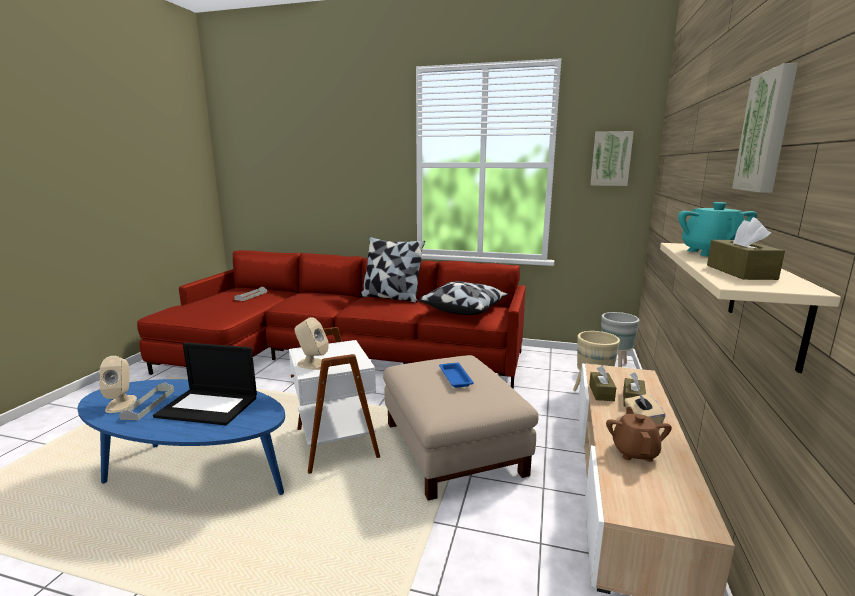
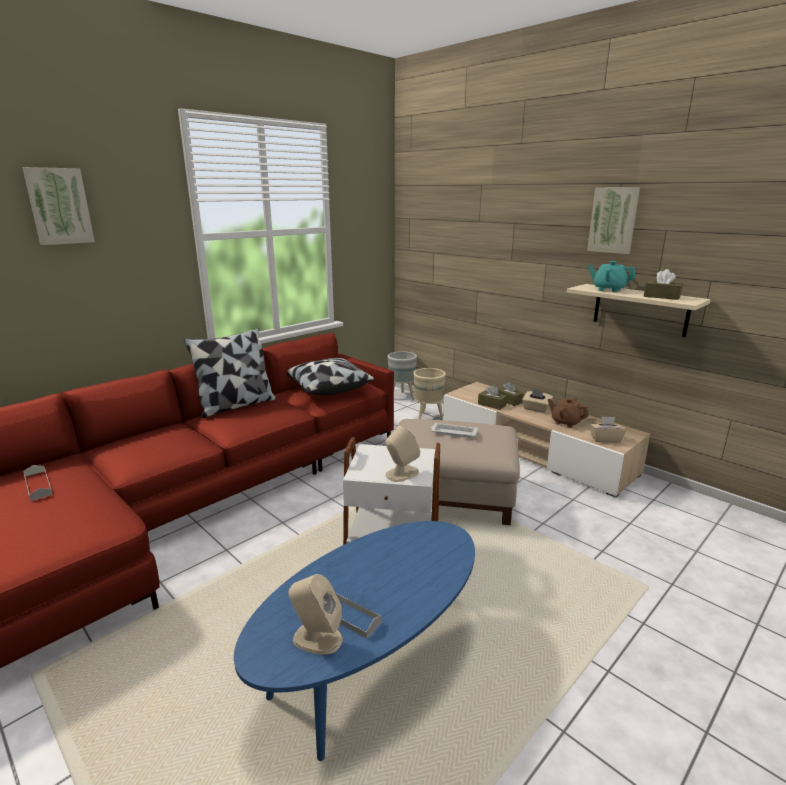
camera: 60 degrees left, 5 degrees up
laptop [153,342,257,425] -> none
blue tray [439,363,474,388] -> white tray [431,423,478,438]
picture [590,131,634,186] -> picture moved to [22,167,95,245]
none -> beige tissue box [590,416,626,443]

